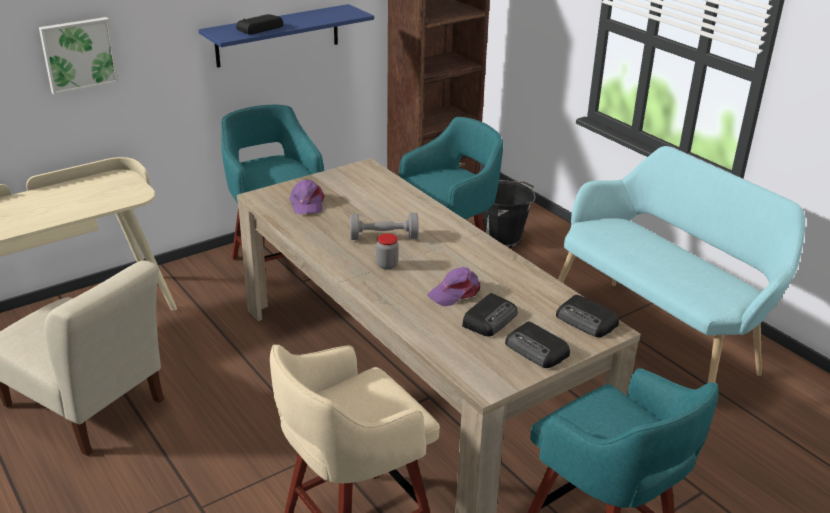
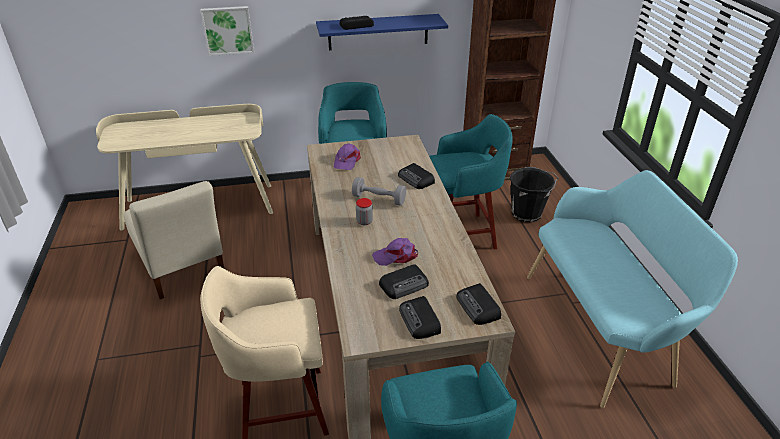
camera: 25 degrees right, 5 degrees up
none -> radio [398,163,435,189]

